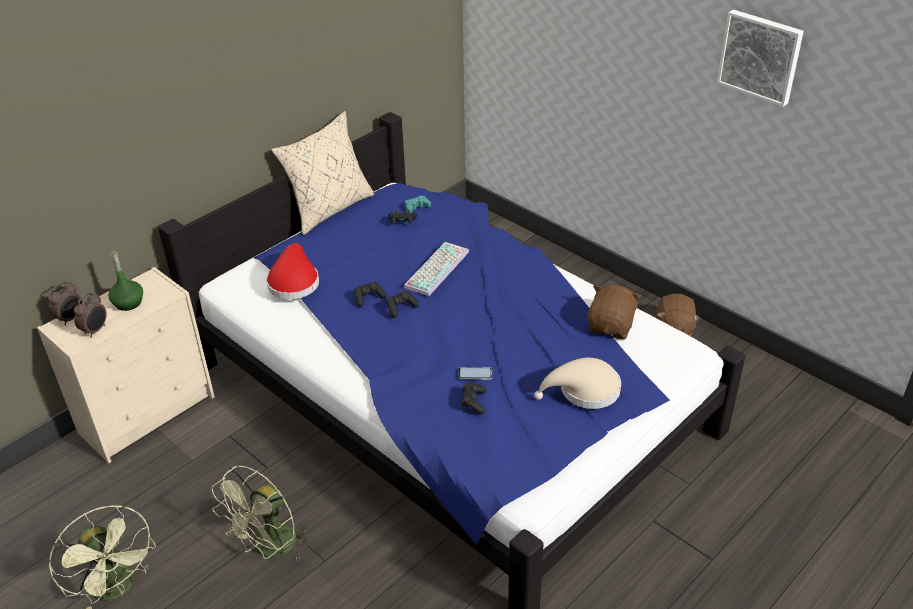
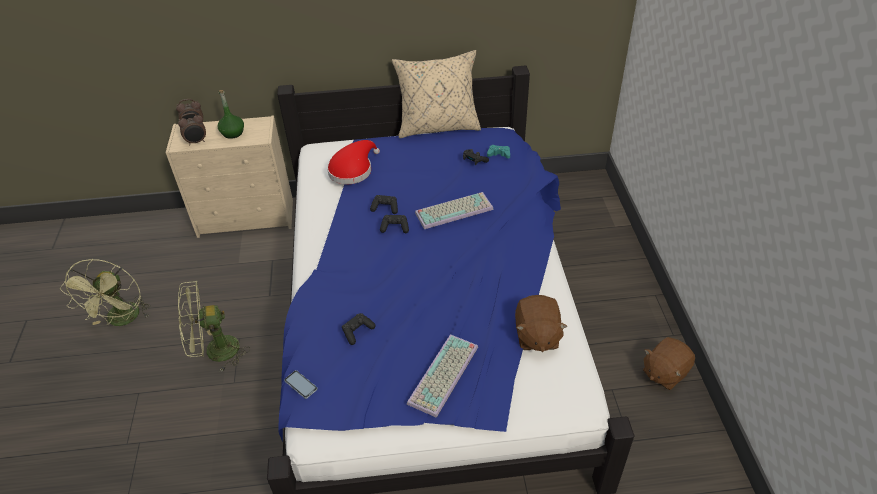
camera: 40 degrees right, 5 degrees up
phone [458,367,492,380] -> phone moved to [284,370,317,399]
beige hat [534,358,621,409] -> keyboard [407,334,478,418]
brown plush toy [587,285,641,339] -> brown plush toy turned 120 degrees clockwise [515,295,568,352]
picture [717,9,804,107] -> none

